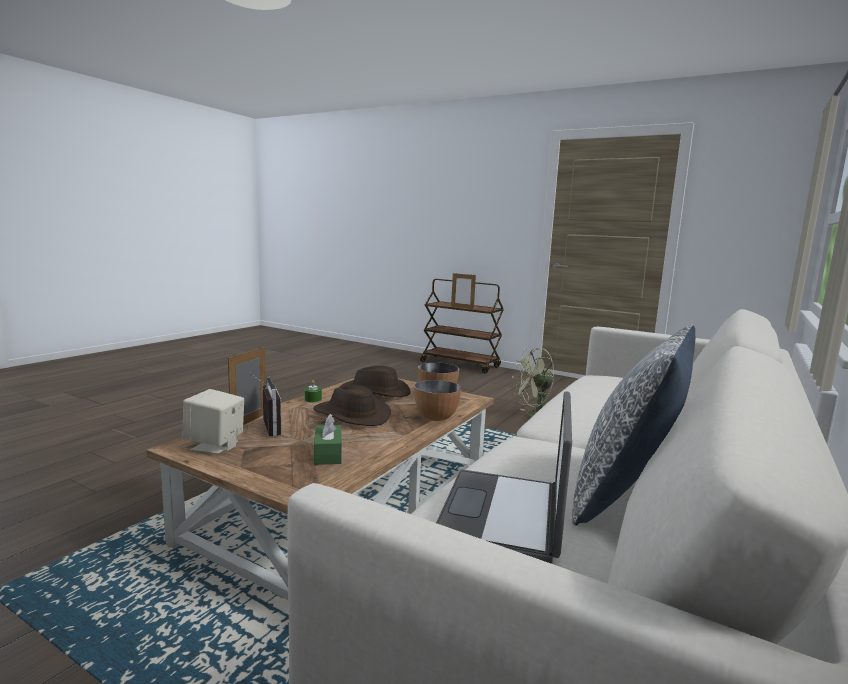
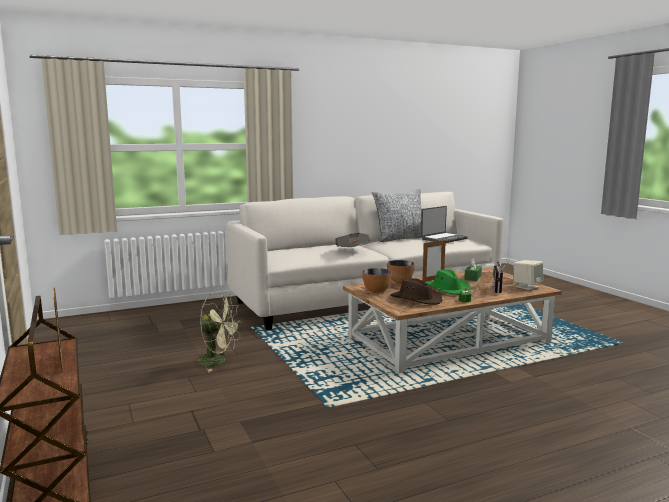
camera: 145 degrees left, 0 degrees up
picture frame [228,347,266,425] -> picture frame moved to [422,240,446,282]
brown hat [313,385,391,426] -> green hat [425,270,470,295]
none -> newspaper [335,233,370,247]

